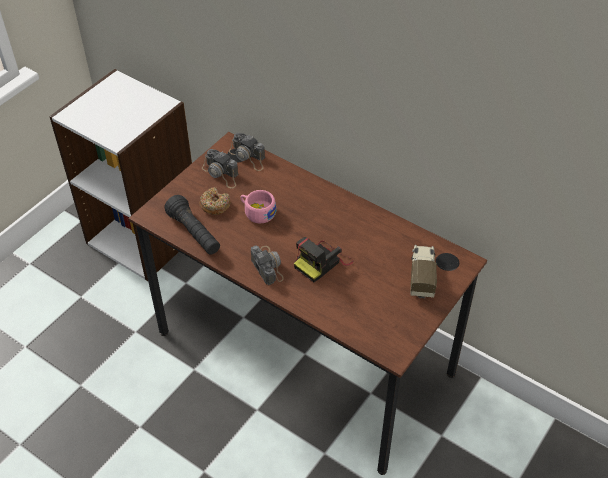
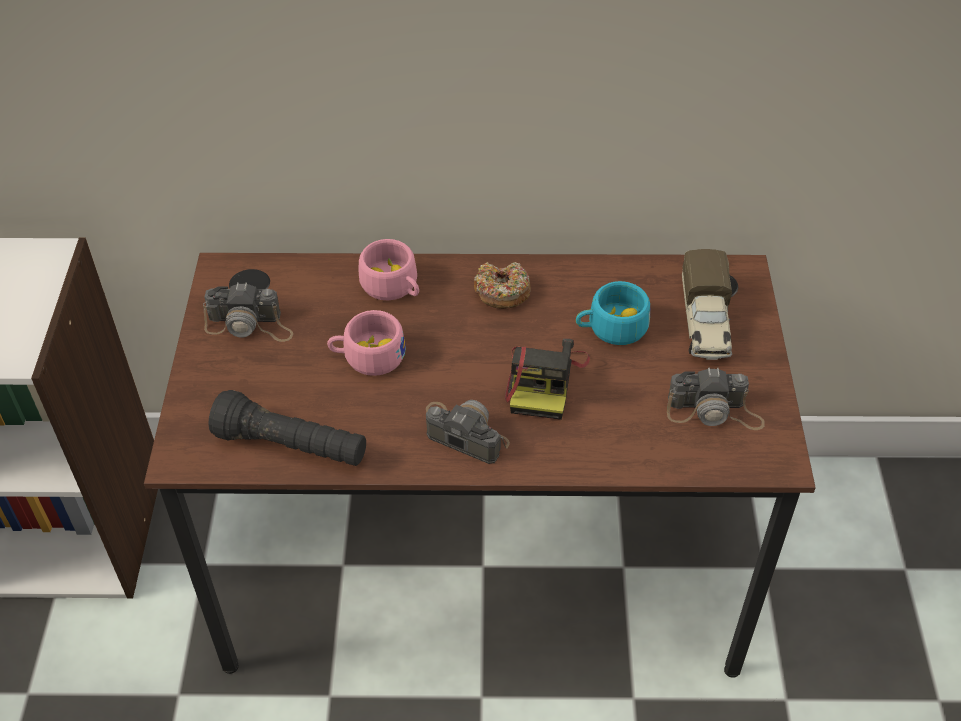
camera: 35 degrees left, 0 degrees up
donut [199,188,230,215] -> donut moved to [474,262,530,309]
camera [229,133,265,171] -> camera moved to [667,368,765,430]
toy truck [410,245,437,299] -> toy truck turned 150 degrees counterclockwise [682,249,732,360]
none -> pink cup [359,239,419,300]
none -> turquoise cup [576,281,650,345]

